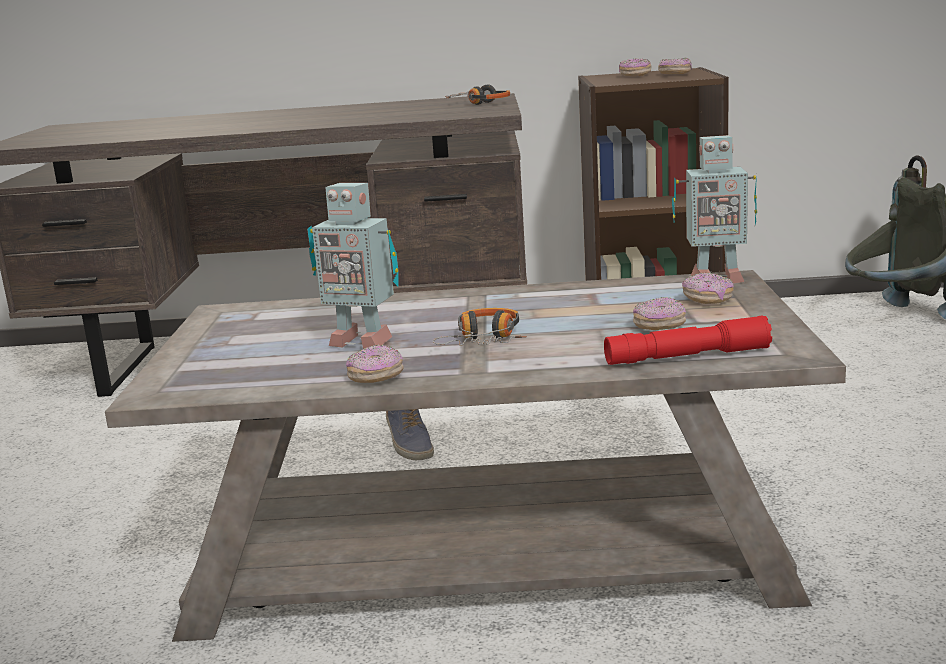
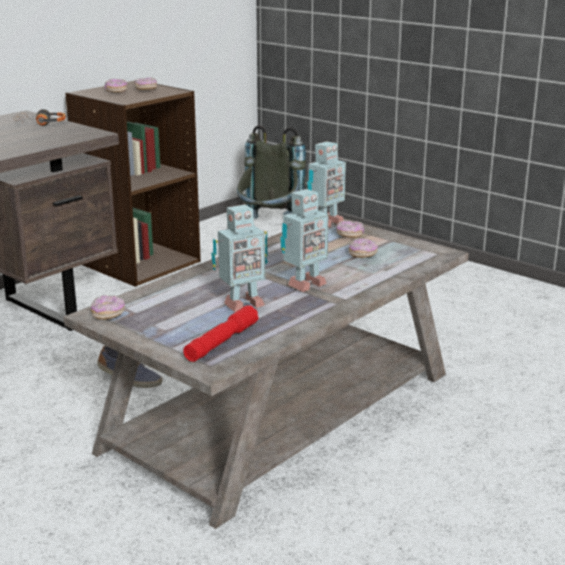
camera: 50 degrees left, 5 degrees up
donut [346,345,404,383] -> donut moved to [91,295,125,320]
headphones [433,308,527,346] -> toy robot [280,189,329,292]
red flashlight [604,315,772,365] -> red flashlight moved to [183,305,259,362]

